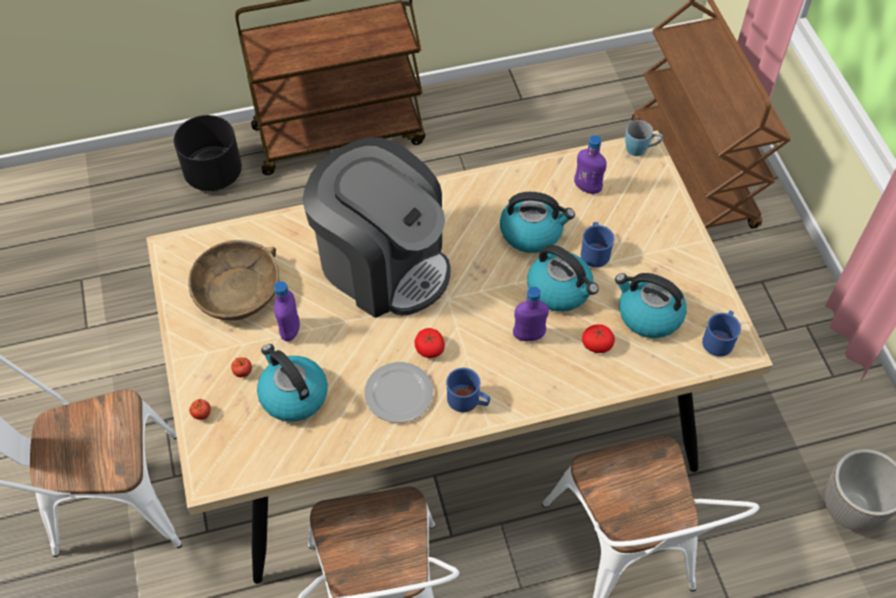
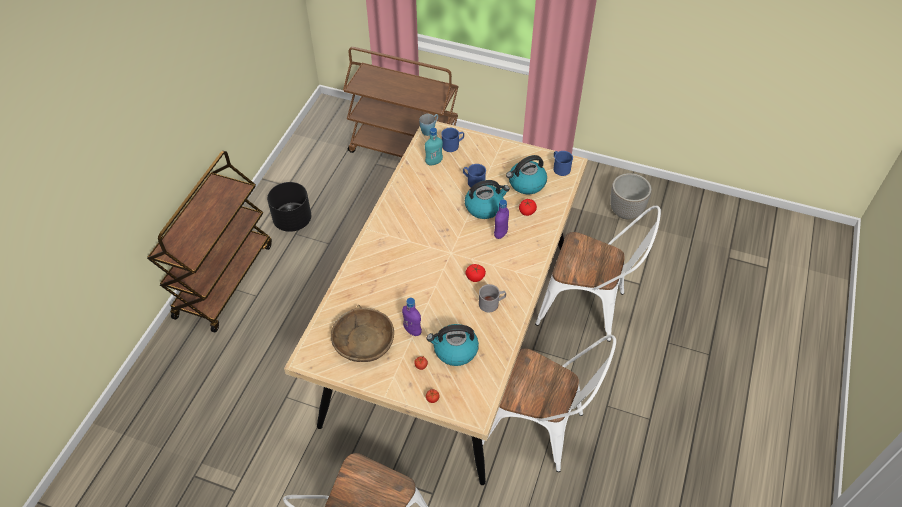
camera: 55 degrees left, 5 degrees down
black planter [174,115,242,191] -> black planter moved to [267,182,311,232]
coffee machine [302,138,451,318] -> none
plate [364,362,433,423] -> grey mug [479,284,506,313]
blue mug [446,368,490,412] -> blue mug moved to [441,128,464,152]
kettle [500,192,575,253] -> none
purple bottle [574,135,607,194] -> turquoise bottle [425,128,443,165]

